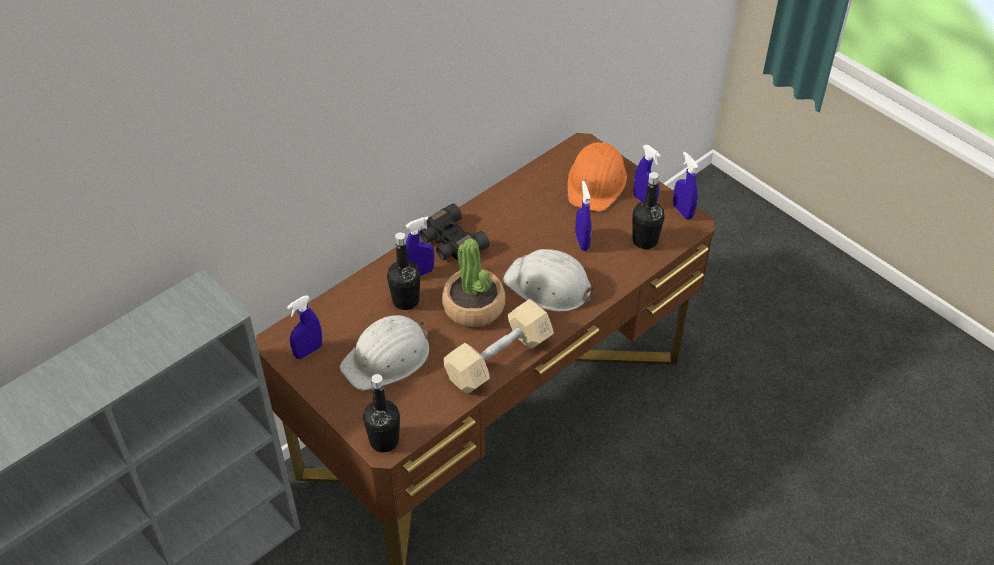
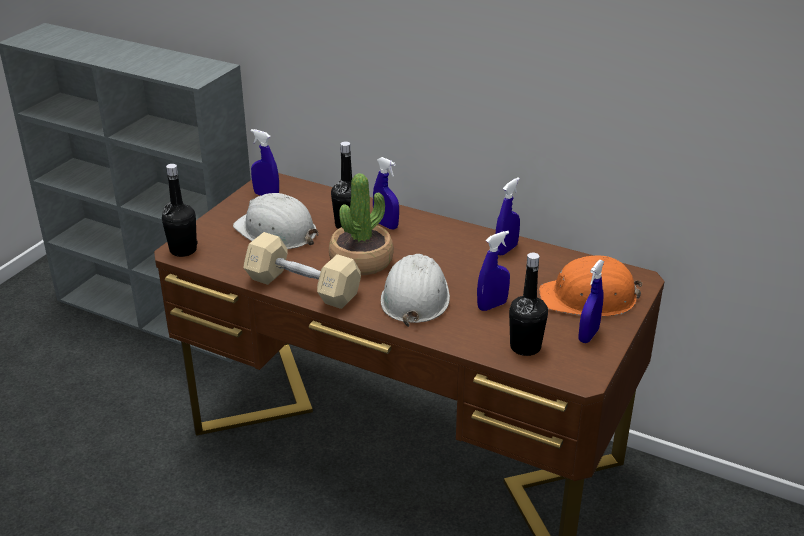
camera: 70 degrees right, 15 degrees down
black binoculars [420,203,490,260] -> none
blue spray bottle [673,152,698,220] -> blue spray bottle moved to [496,177,520,256]

